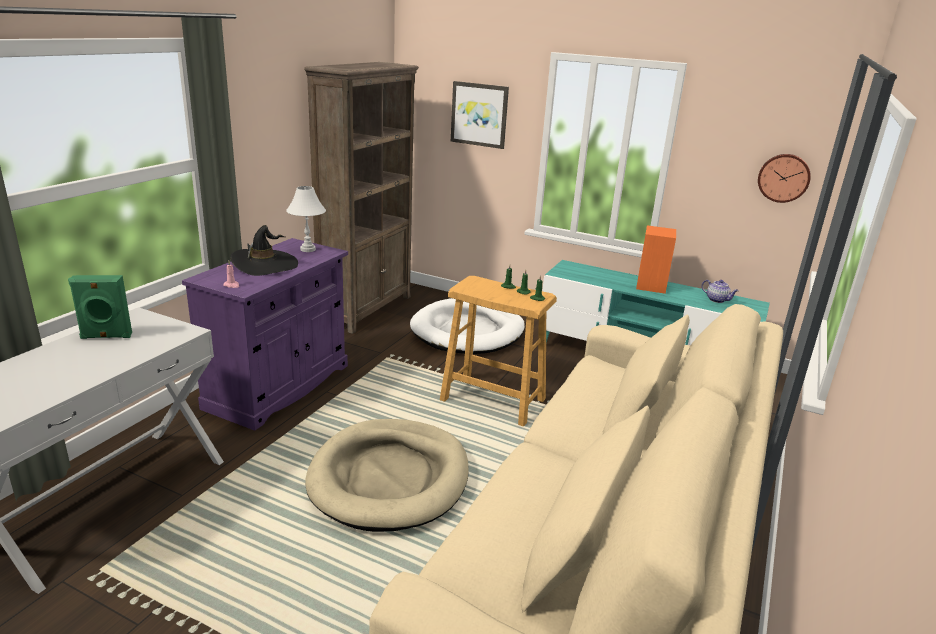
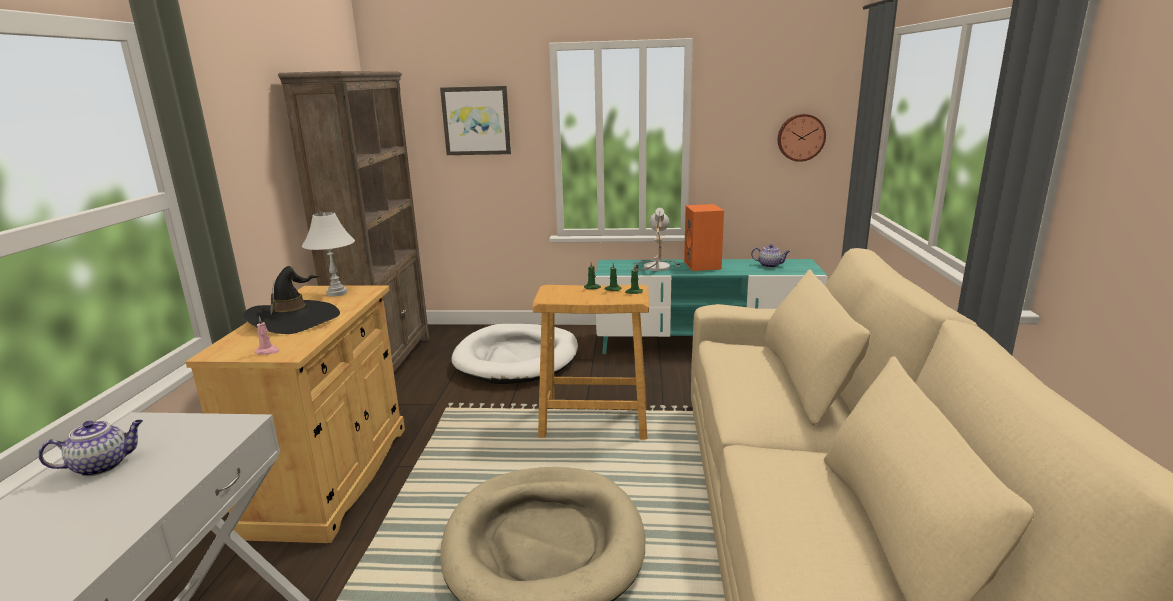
camera: 20 degrees left, 5 degrees down
green speaker [68,275,132,339] -> teapot [38,420,143,476]
purple cabinet [182,238,348,430] -> beige cabinet [186,286,405,543]
none -> table lamp [635,208,680,271]

